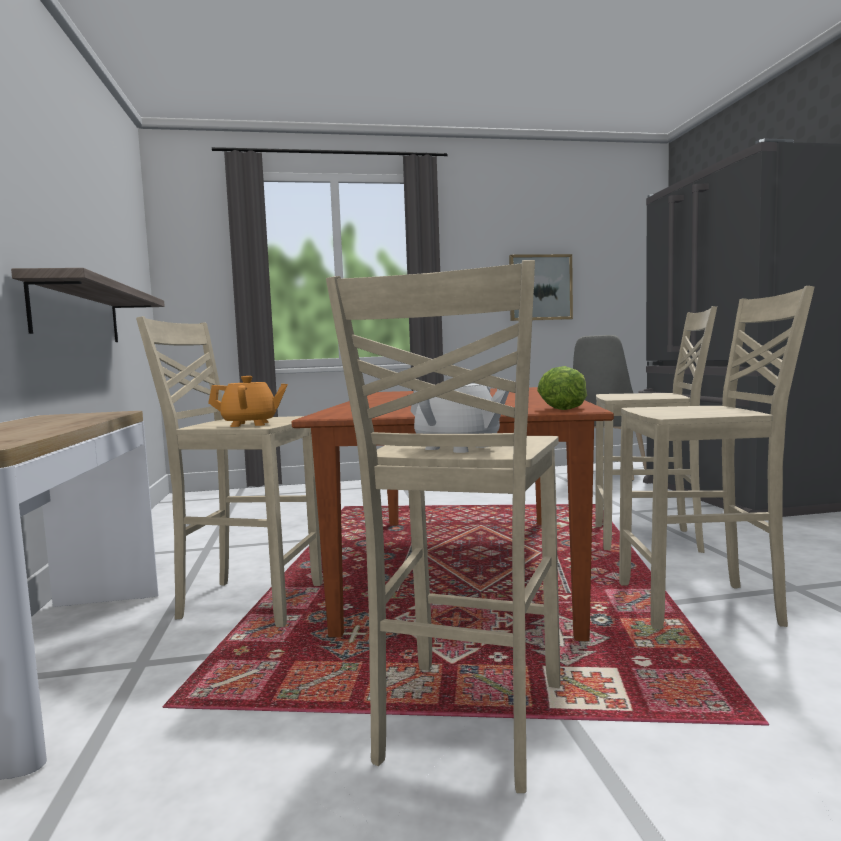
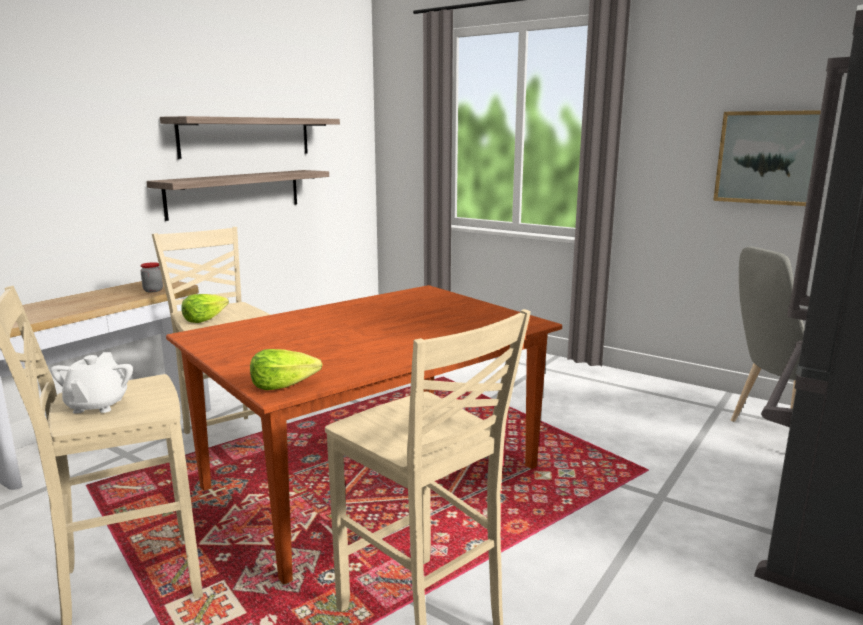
camera: 45 degrees right, 10 degrees up
orange teapot [208,376,288,427] -> lettuce [181,294,229,323]
beige stool [595,306,717,553] -> none
none -> jar [140,262,163,292]
none -> shelf [160,116,340,159]

